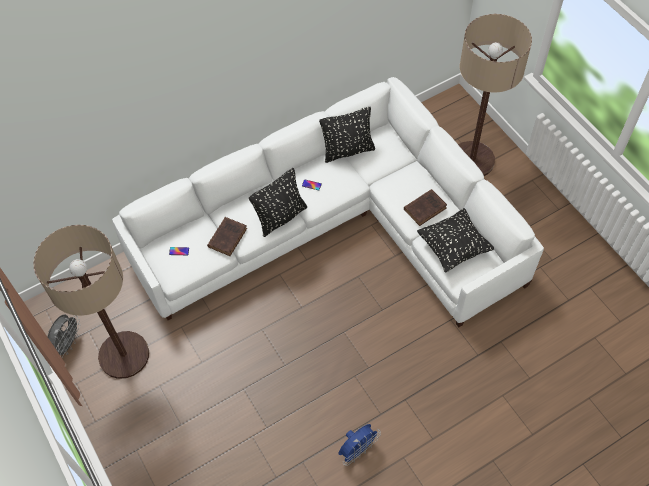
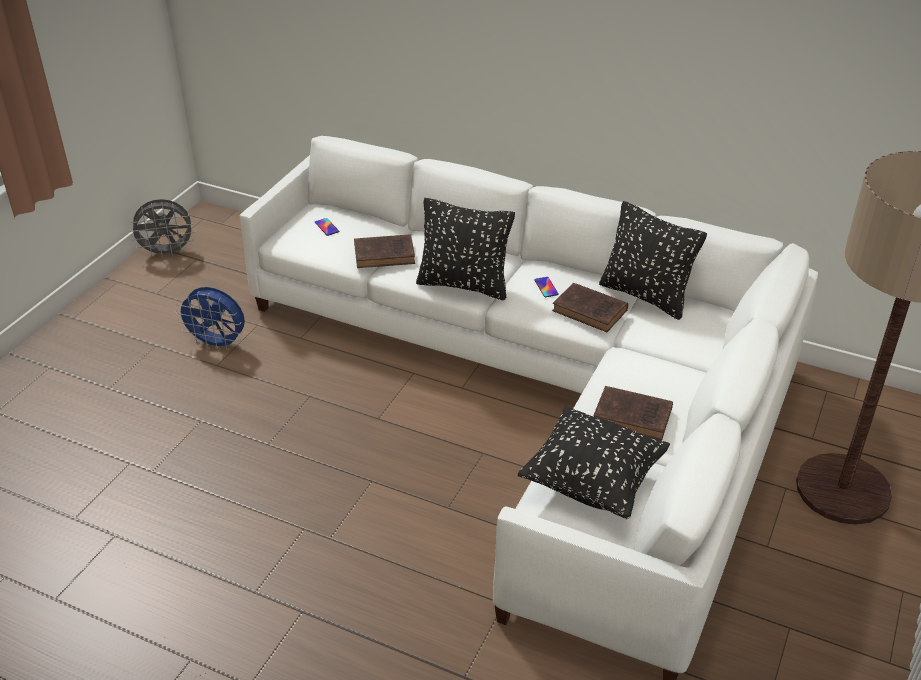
camera: 55 degrees right, 20 degrees down
floor lamp [33,225,149,379] -> none
blue fan [339,424,381,466] -> blue fan moved to [175,287,245,351]
none -> brown book [552,283,628,332]

